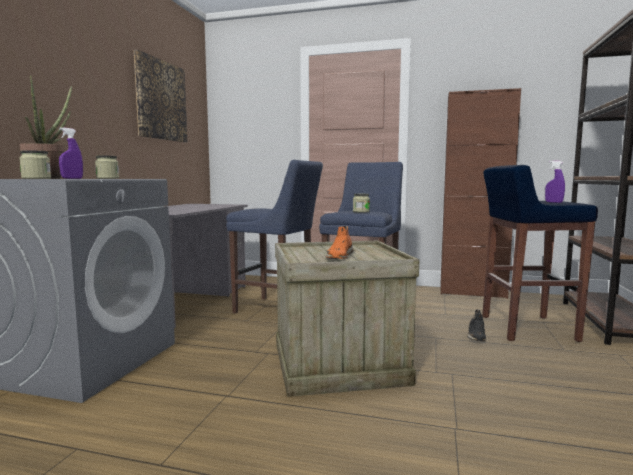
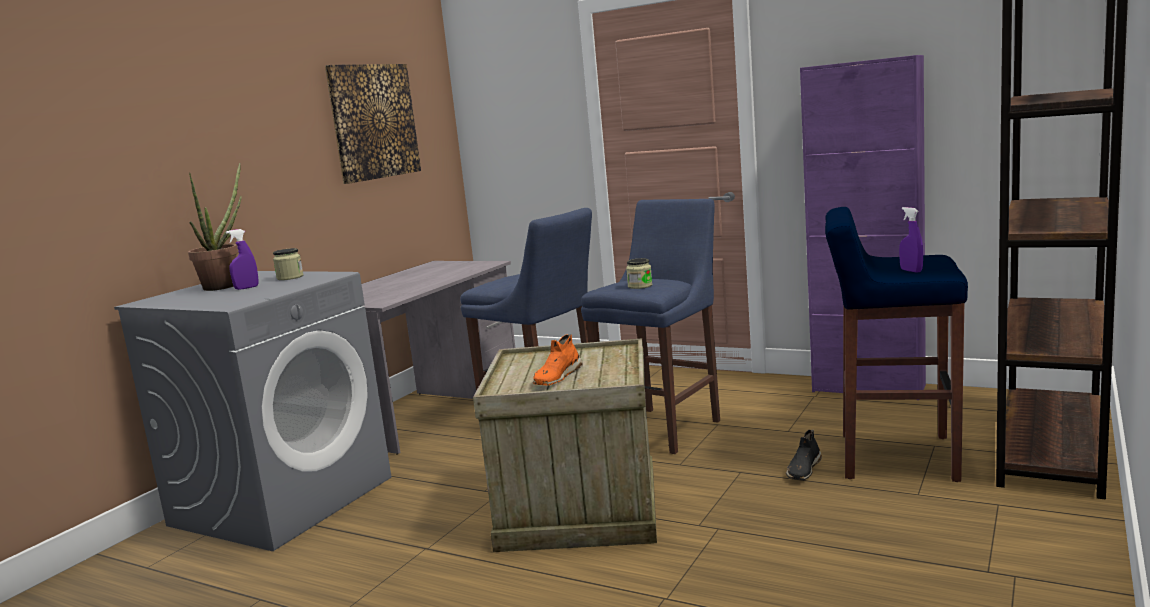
camera: 15 degrees right, 5 degrees up
jar [19,150,51,179] -> none
brown cabinet [440,88,521,299] -> purple cabinet [800,55,926,393]

